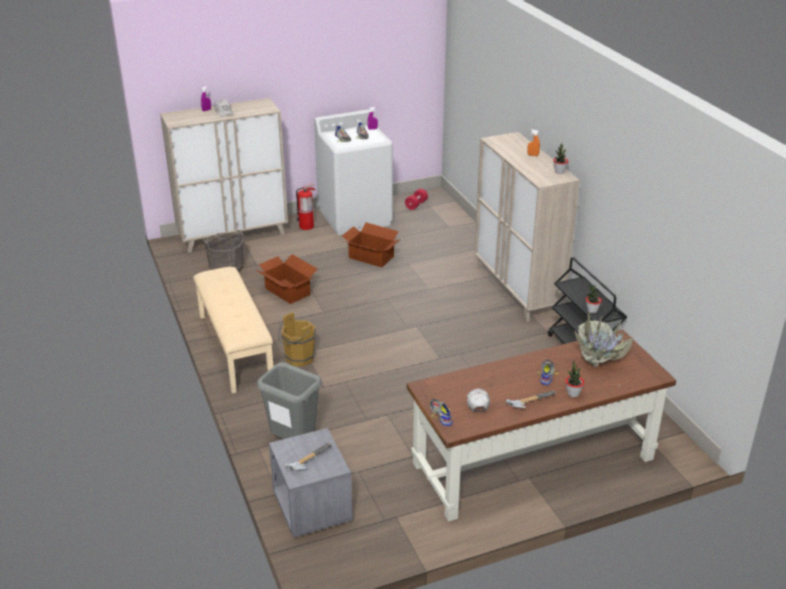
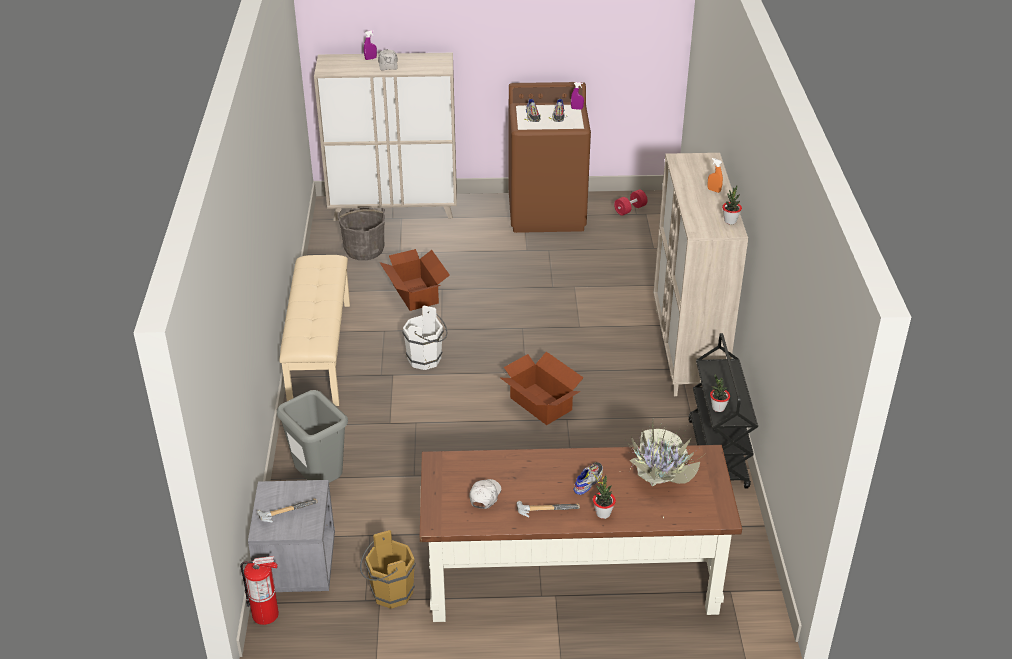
camera: 20 degrees right, 5 degrees up
brown bucket [278,312,316,366] -> brown bucket moved to [360,530,416,609]
fire extinguisher [296,183,315,230] -> fire extinguisher moved to [240,556,279,625]
white washing machine [314,109,393,235] -> brown washing machine [508,82,591,233]
cardboard box [342,222,400,267] -> cardboard box moved to [501,352,584,425]
shoe [430,399,453,426] -> none
none -> white bucket [402,306,447,370]

